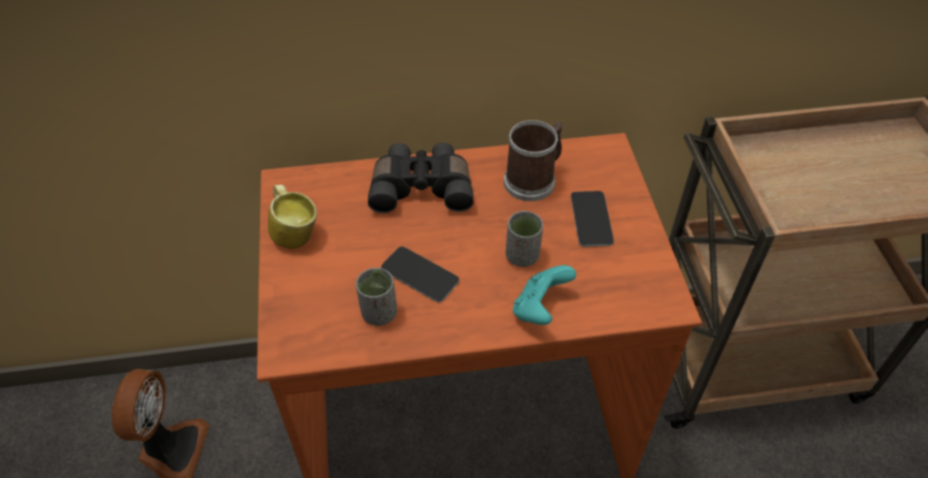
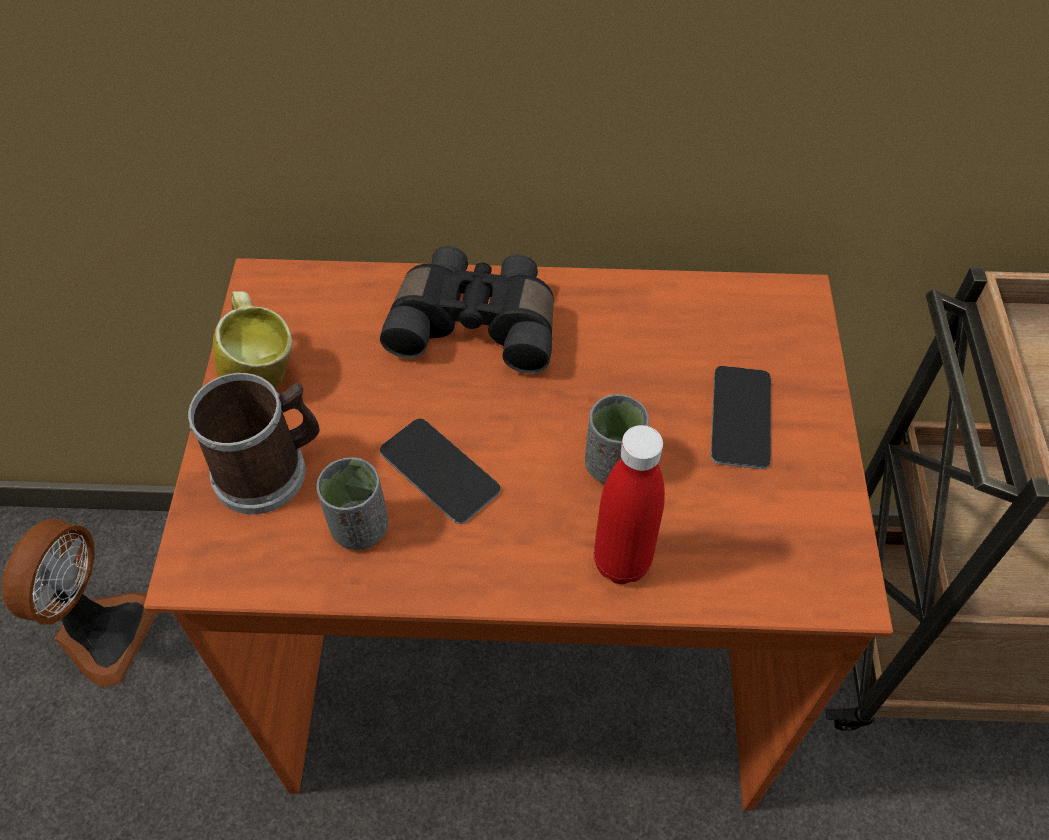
camera: 10 degrees right, 5 degrees up
mug [504,120,563,201] -> mug moved to [188,373,320,514]
turquoise game controller [513,265,576,325] -> red bottle [594,425,665,584]

